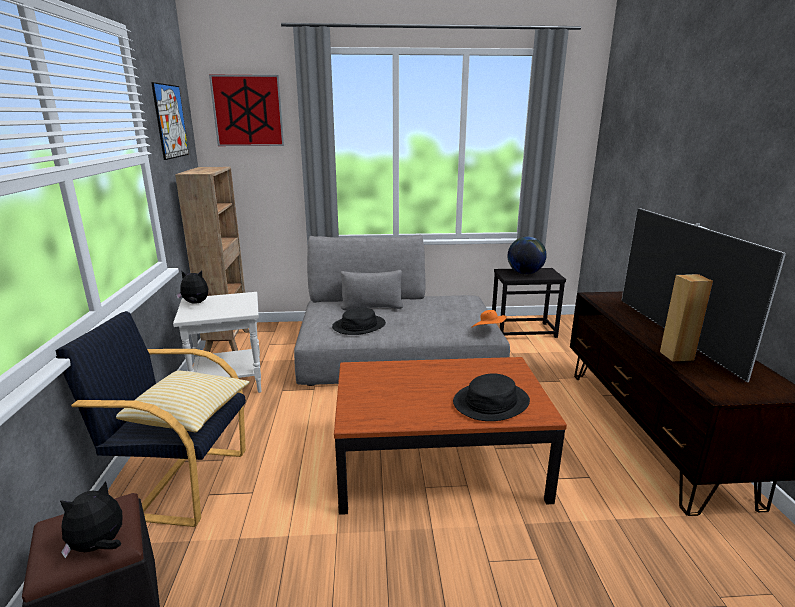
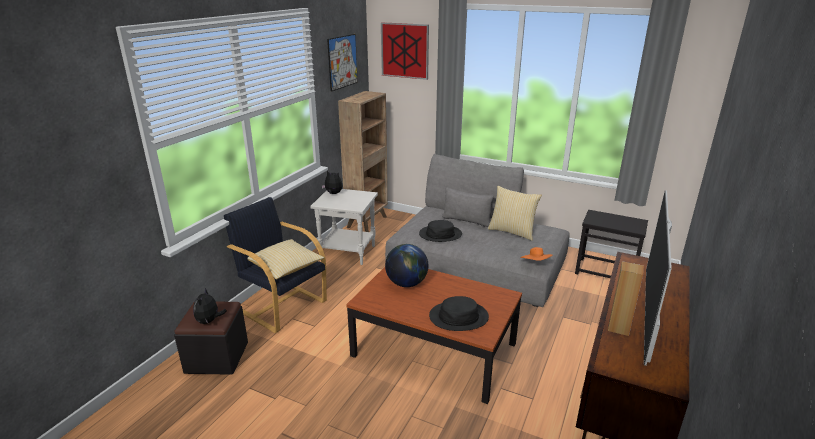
camera: 30 degrees right, 5 degrees up
plush toy [60,481,122,558] -> plush toy turned 75 degrees counterclockwise [193,288,226,324]
globe [508,237,547,274] -> globe moved to [385,244,429,287]
none -> pillow [488,186,542,241]

